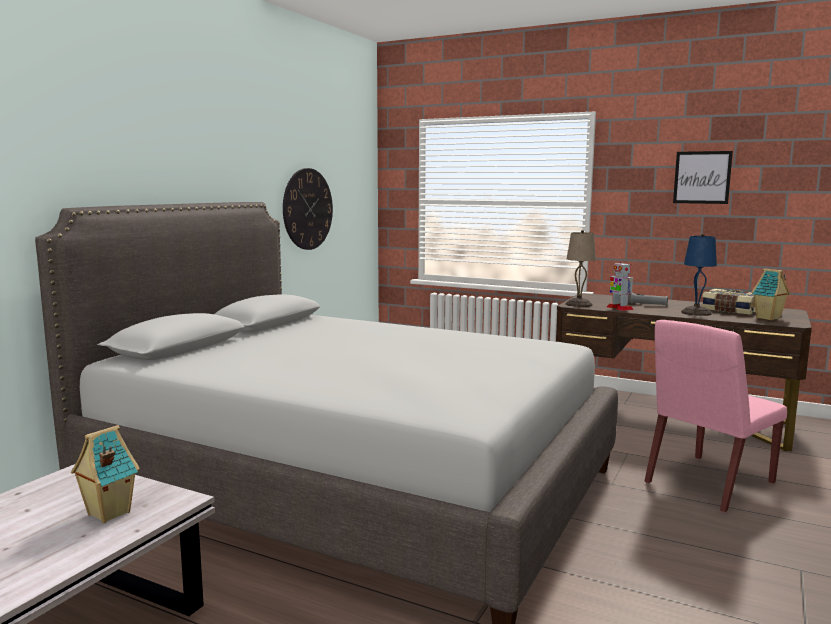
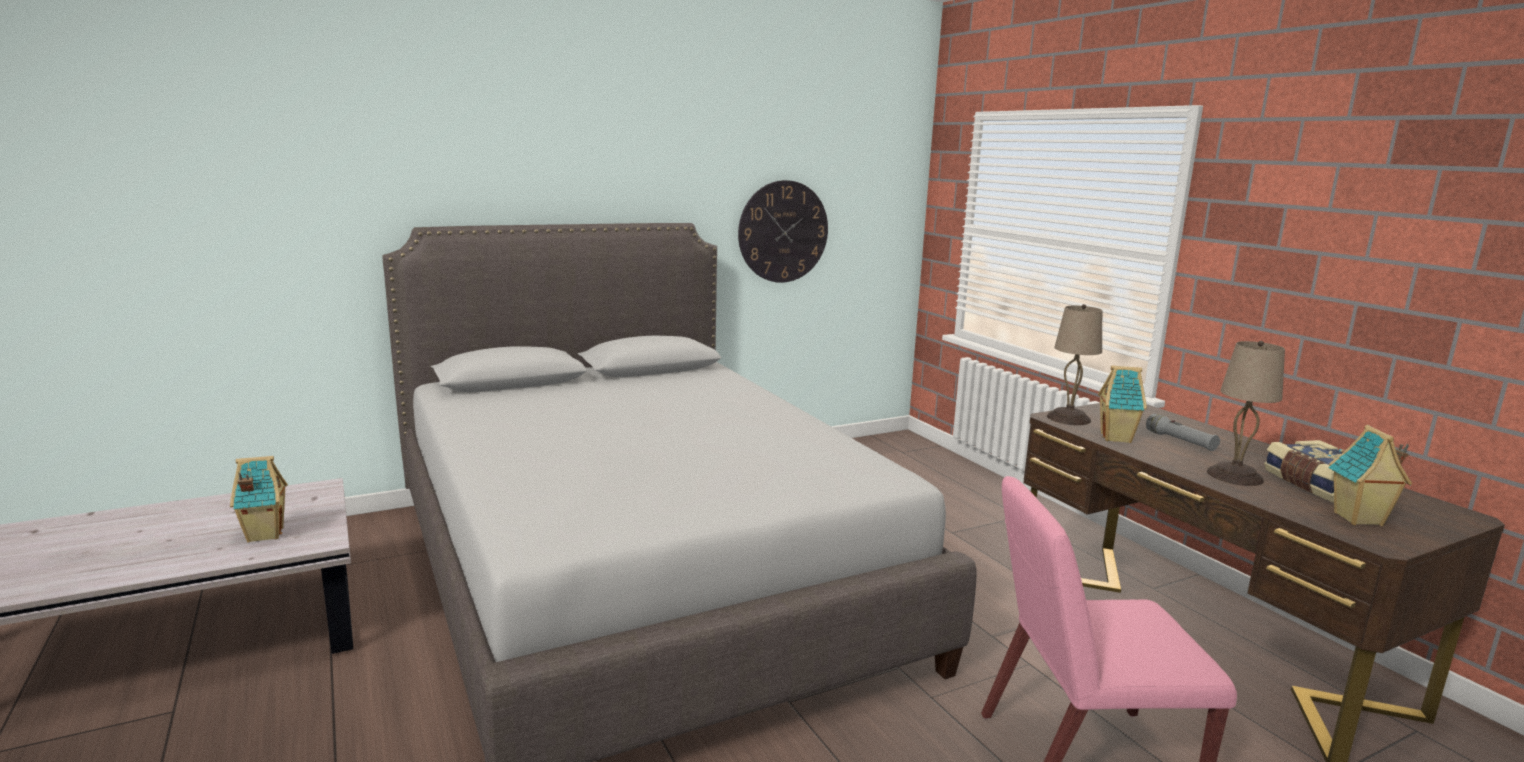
camera: 35 degrees right, 5 degrees up
toy robot [607,262,634,311] -> toy house [1098,365,1147,443]
picture [673,151,733,204] -> none
blue table lamp [681,234,717,316] -> beige table lamp [1207,341,1285,486]

